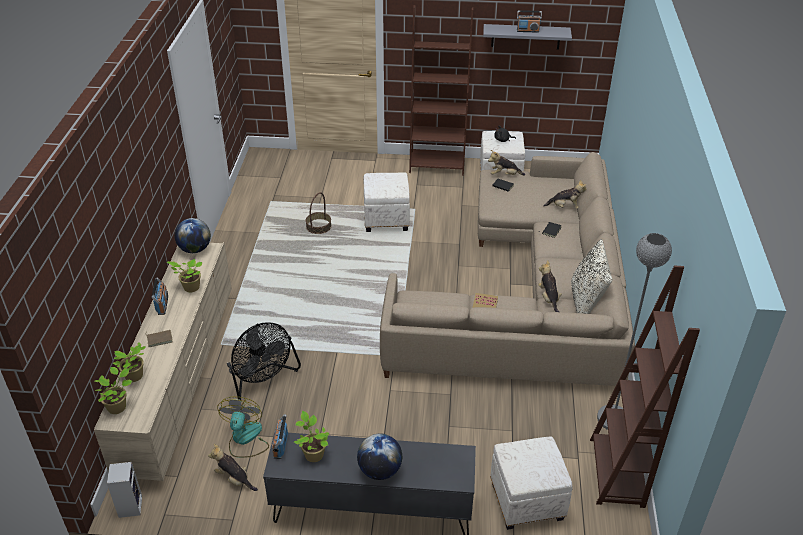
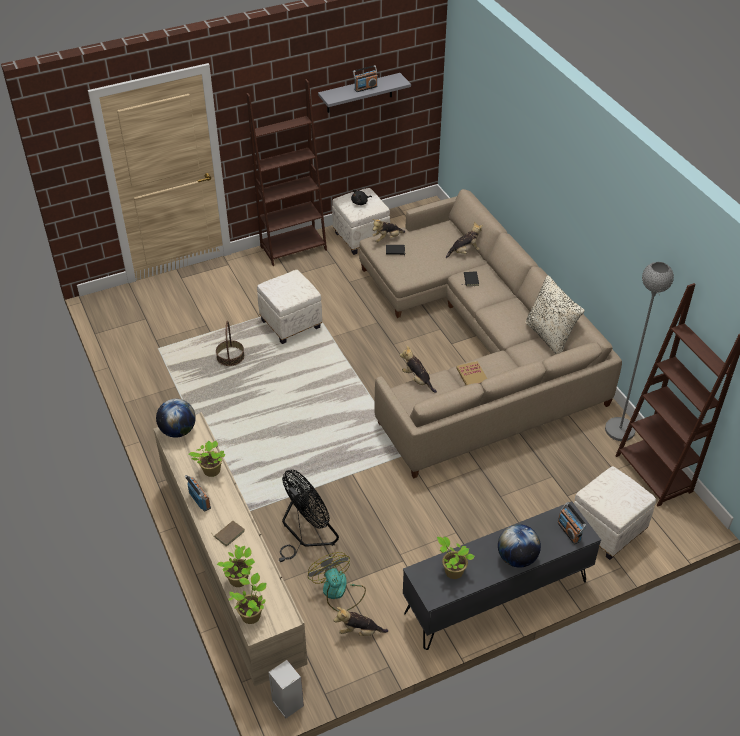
camera: 30 degrees left, 5 degrees up
black fan [227,322,301,400] -> black fan turned 60 degrees counterclockwise [278,470,339,562]
radio [272,414,288,459] -> radio moved to [557,503,587,544]
plush toy [538,260,562,312] -> plush toy moved to [400,345,437,393]

